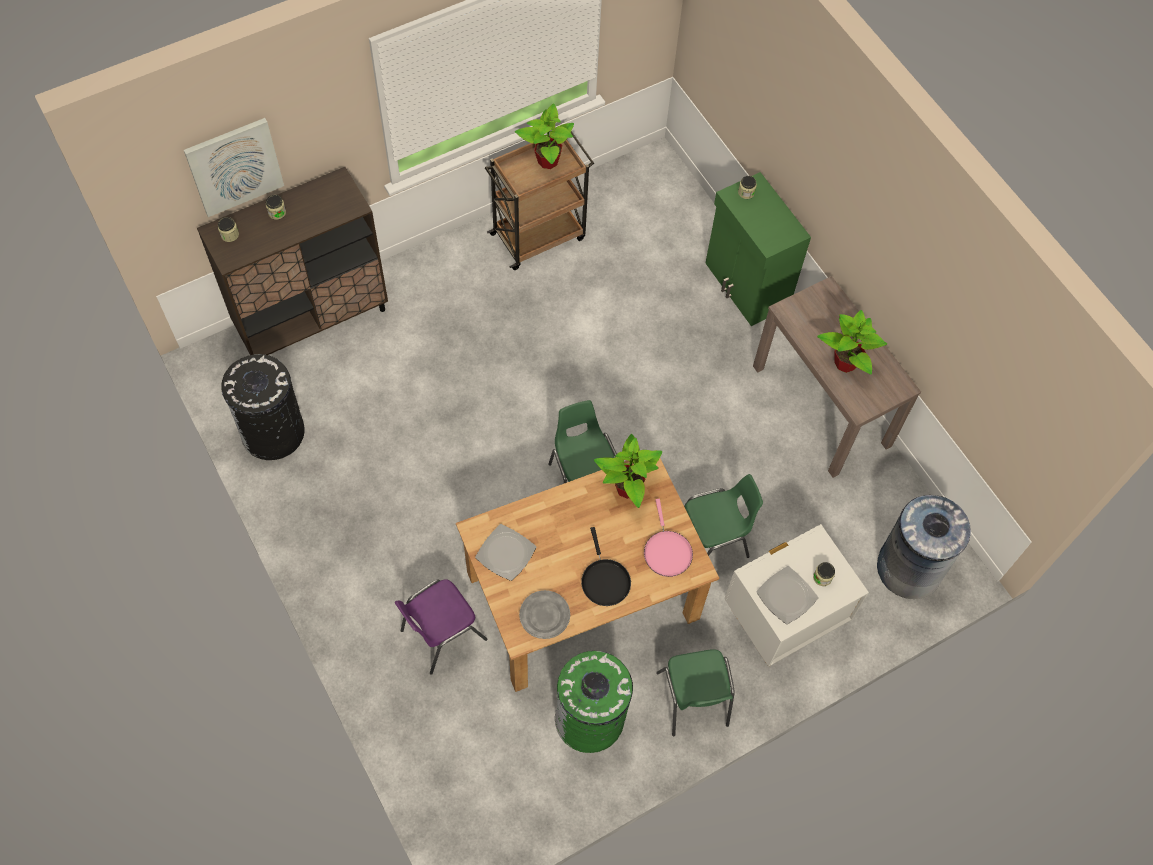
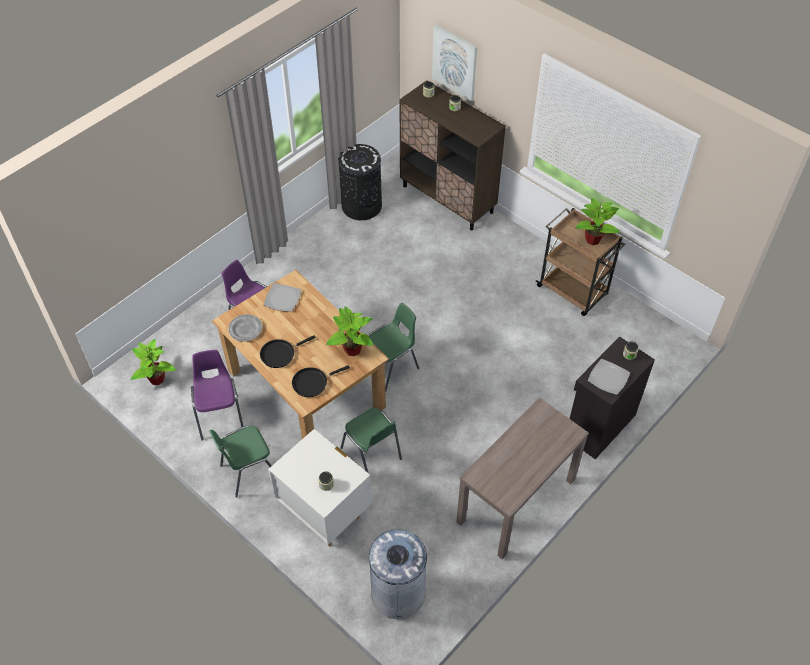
camera: 75 degrees right, 10 degrees down
green trash can [555,651,633,753] -> purple chair [191,350,244,441]
pink frying pan [644,499,693,577] -> black frying pan [292,365,350,397]
green cabinet [706,172,811,326] -> black cabinet [570,336,655,459]
plate [756,566,818,624] -> plate moved to [588,359,630,395]
potted plant [817,310,887,375] -> potted plant moved to [131,339,176,385]

